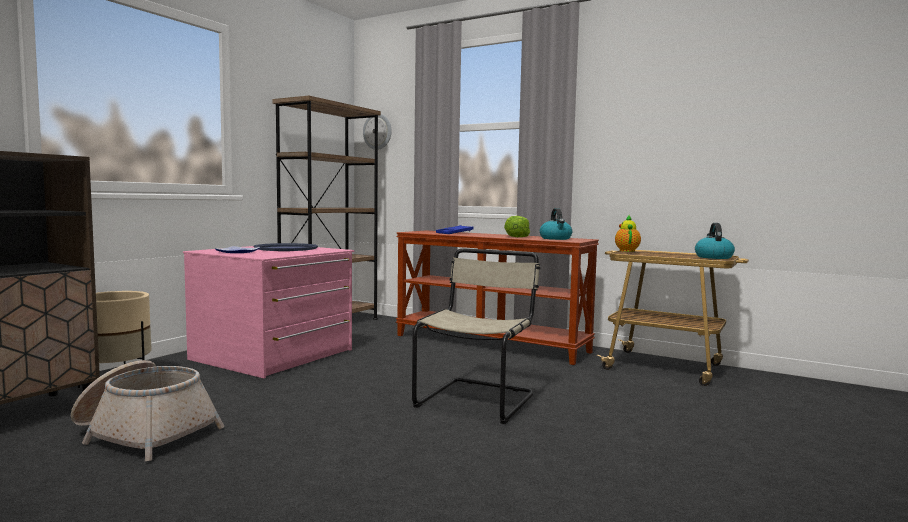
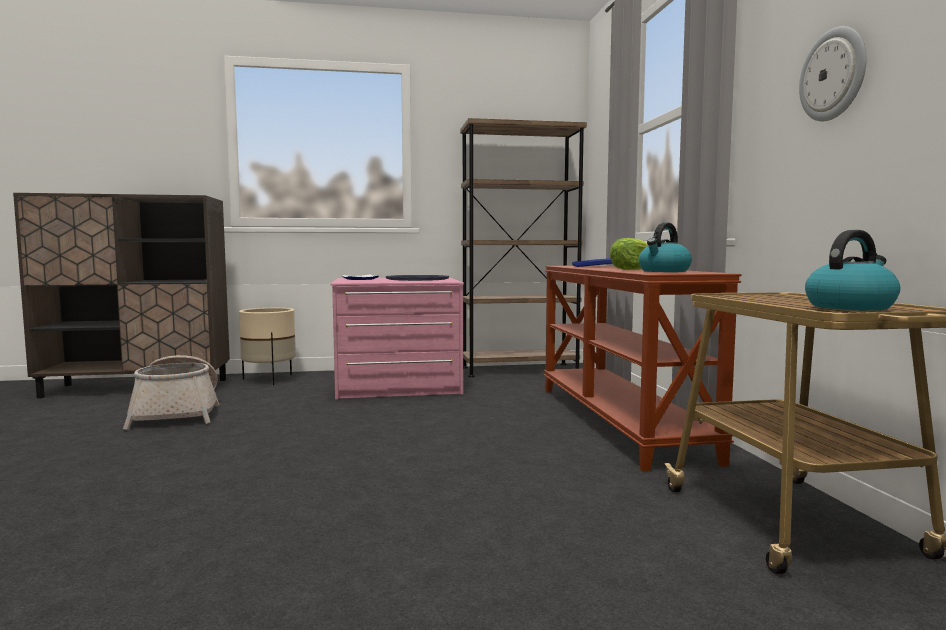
camera: 50 degrees right, 0 degrees up
wall clock [363,114,391,150] -> wall clock moved to [799,26,867,121]
beige chair [412,248,541,424] -> none
teapot [615,215,641,252] -> none

